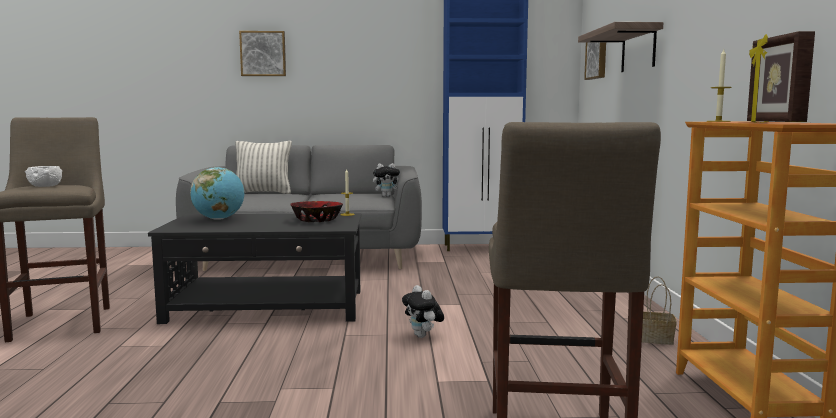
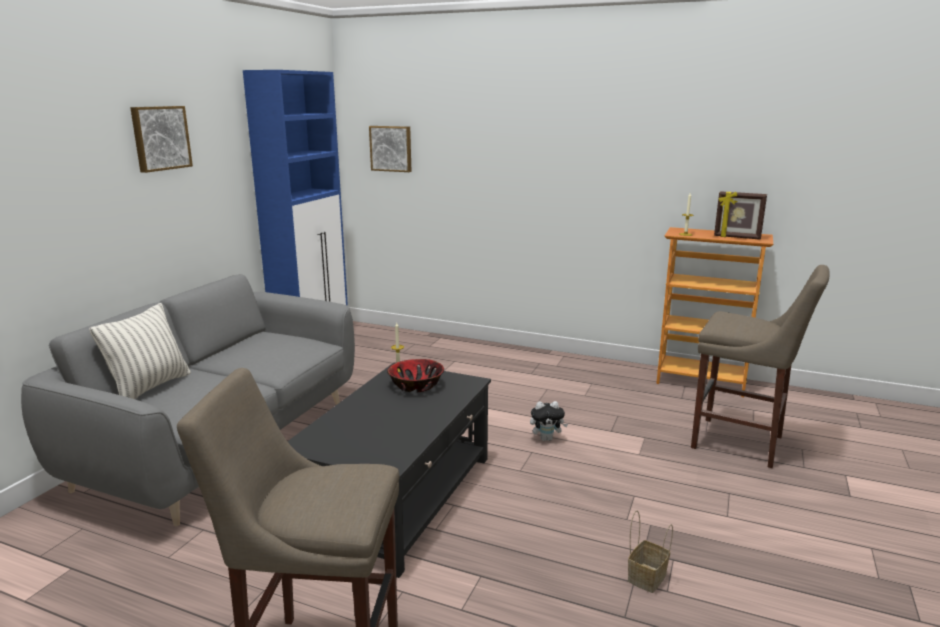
camera: 65 degrees left, 10 degrees up
white bowl [25,166,62,187] -> none
globe [190,167,244,220] -> none
picture [239,31,286,76] -> picture moved to [130,106,193,173]
plush toy [373,163,400,197] -> none
shelf [578,22,664,72] -> none
basket [642,276,676,345] -> basket moved to [628,510,673,593]

